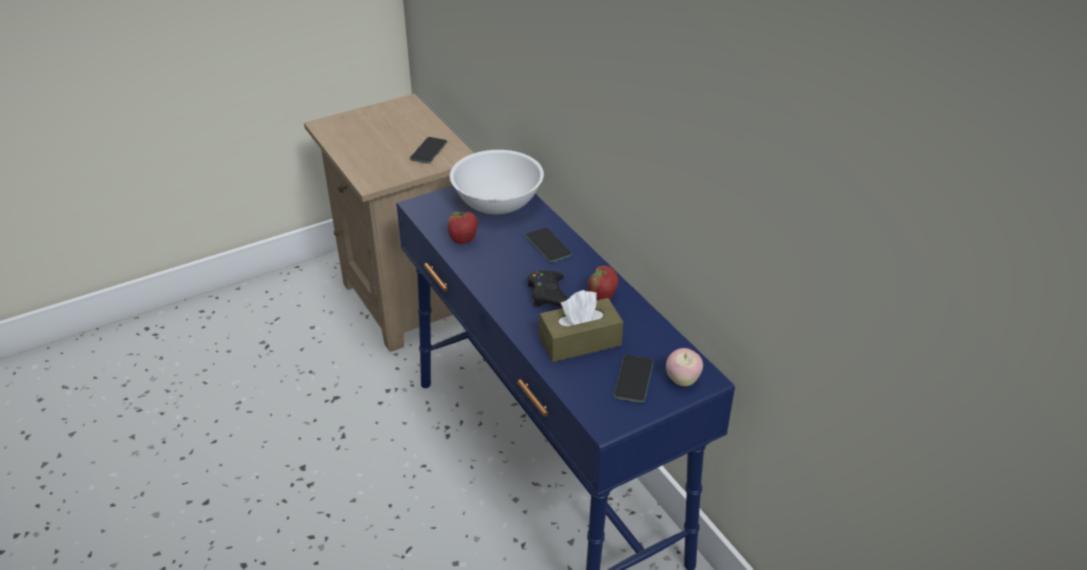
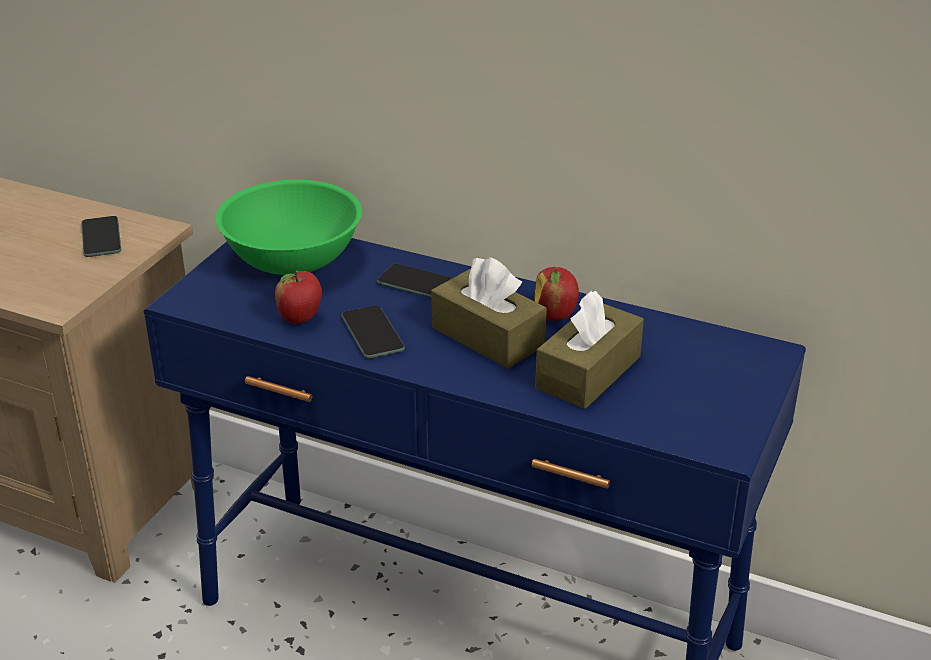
camera: 35 degrees left, 5 degrees down
white bowl [450,150,544,214] -> green bowl [215,180,362,275]
black game controller [528,271,569,307] -> brown tissue box [431,257,547,369]
phone [614,355,653,403] -> phone moved to [341,305,405,359]
apple [666,348,703,387] -> none

